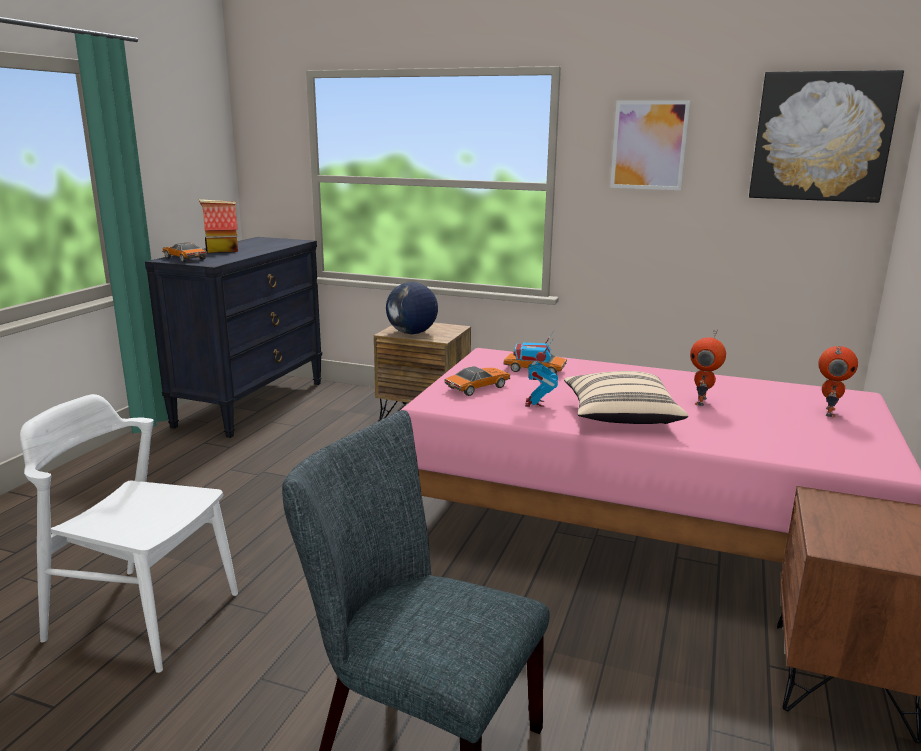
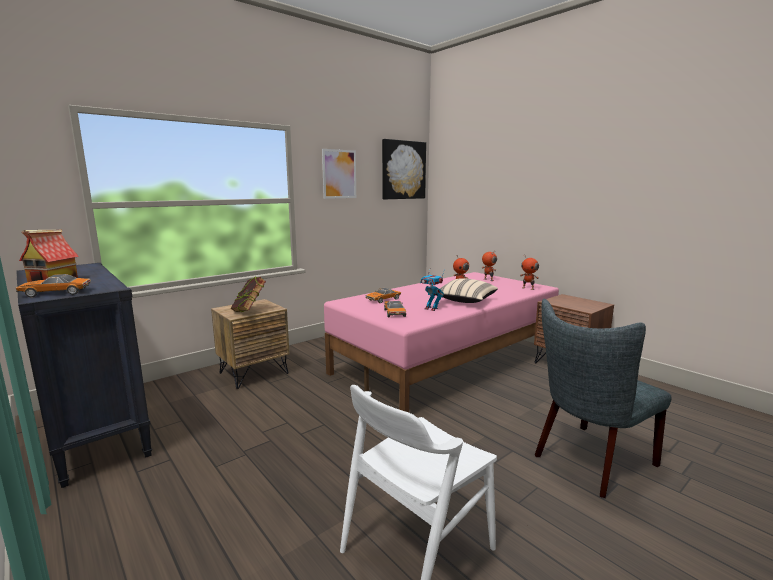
camera: 60 degrees left, 5 degrees down
globe [386,282,438,334] -> book [231,277,266,312]
none -> toy robot [520,254,539,290]

